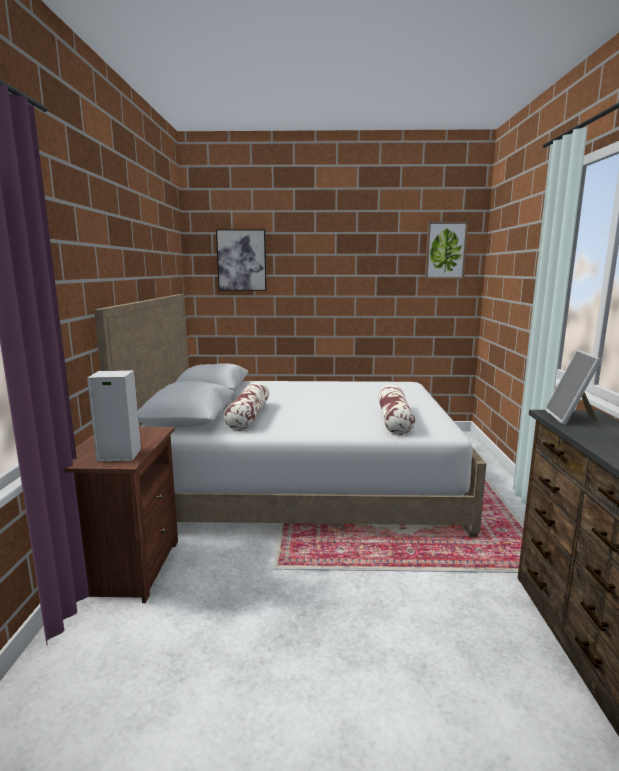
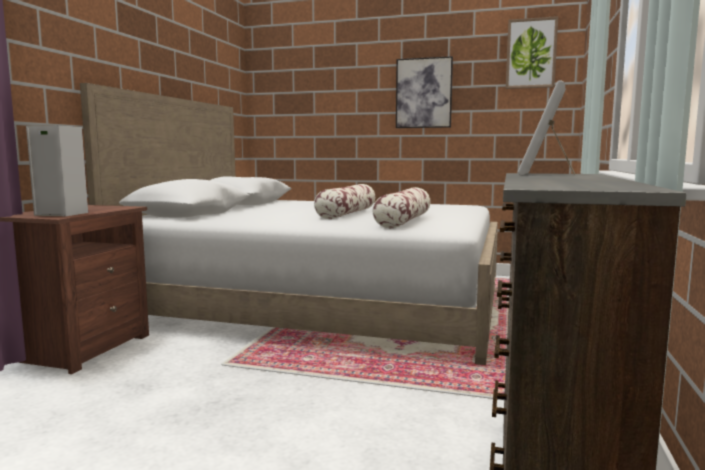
camera: 15 degrees right, 5 degrees down
picture [216,229,267,291] -> picture moved to [396,56,453,128]
pillow [224,382,269,431] -> pillow moved to [314,184,375,219]

